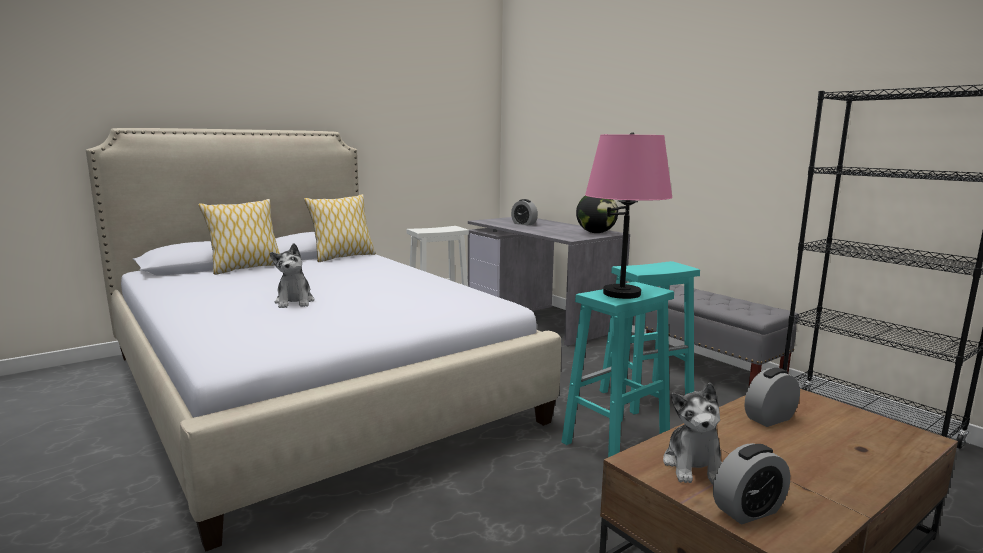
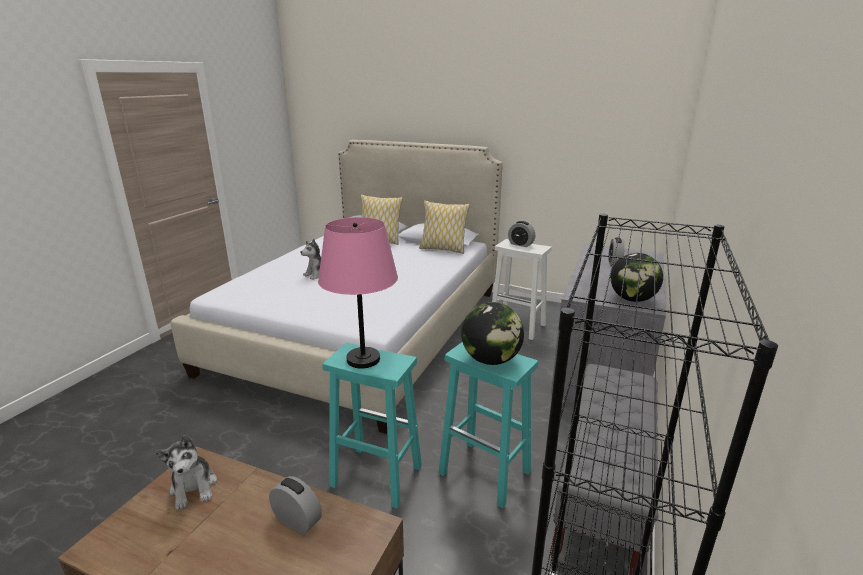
camera: 60 degrees right, 10 degrees up
plush toy [663,383,722,484] -> plush toy turned 90 degrees counterclockwise [156,435,217,510]
alarm clock [713,443,790,524] -> alarm clock moved to [508,221,535,247]
none -> globe [461,302,524,365]

